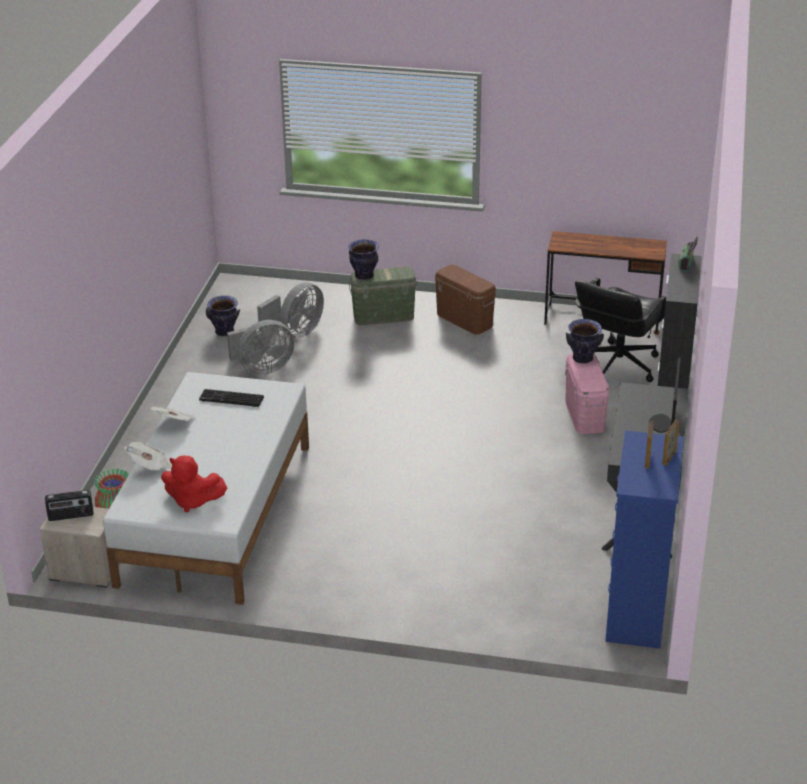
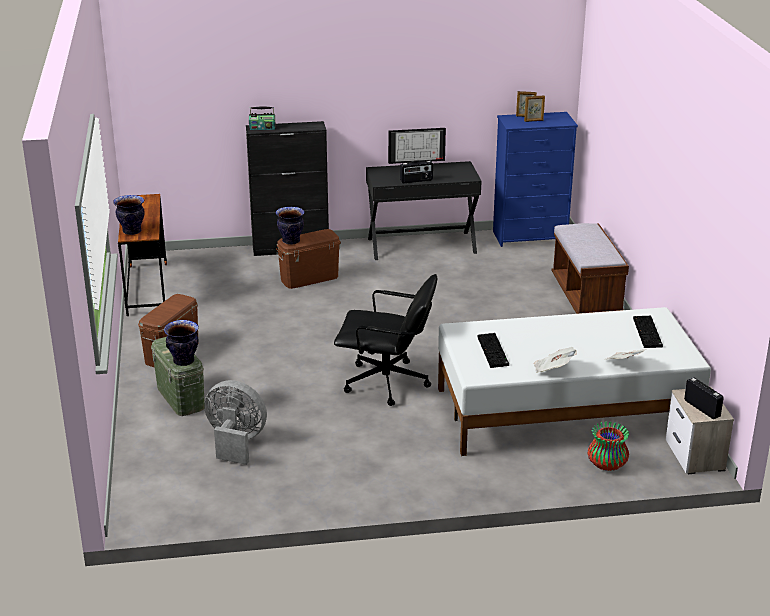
camera: 110 degrees left, 5 degrees down
red plush toy [161,456,227,513] -> keyboard [633,316,663,348]
vase [206,296,240,336] -> vase moved to [113,195,145,235]
grey fan [227,320,294,375] -> none
pink storage box [565,354,610,434] -> brown storage box [276,229,341,289]
black office chair [575,278,666,382] -> black office chair moved to [334,274,437,406]
none -> radio [400,160,433,184]
none -> brown bench [551,223,629,314]

